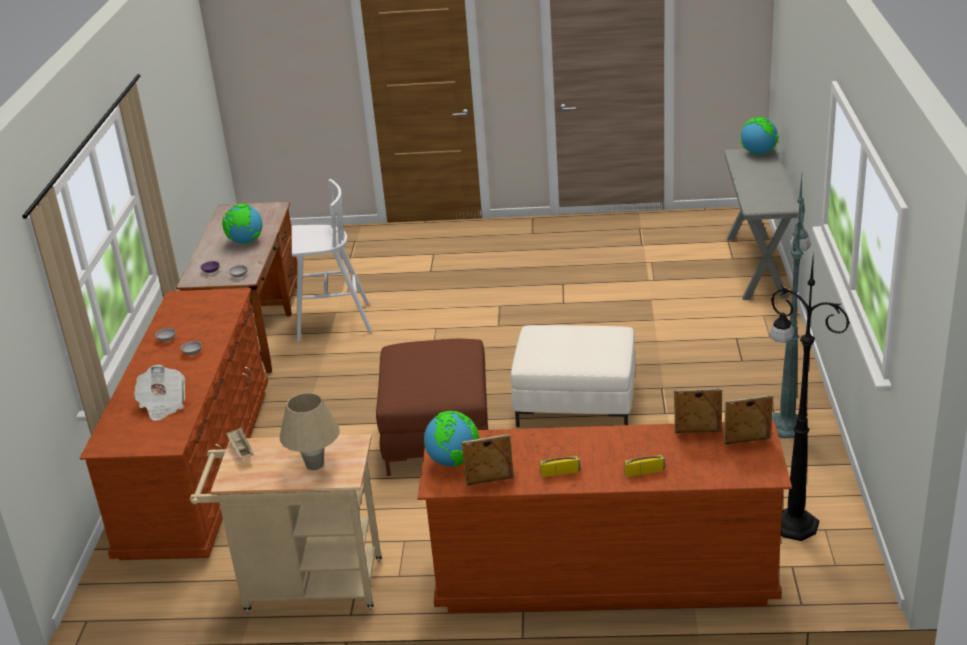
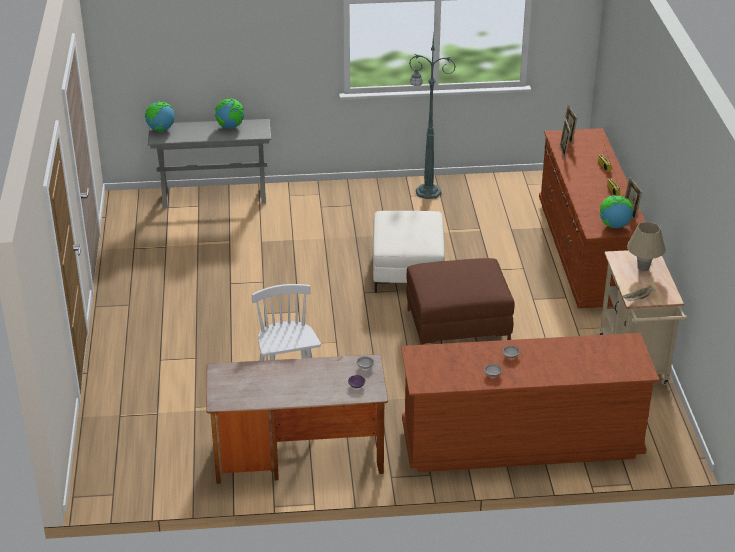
camera: 100 degrees left, 5 degrees up
newspaper [133,365,185,421] -> none
globe [222,204,263,244] -> globe moved to [215,98,244,129]
black floor lamp [770,250,850,541] -> none

